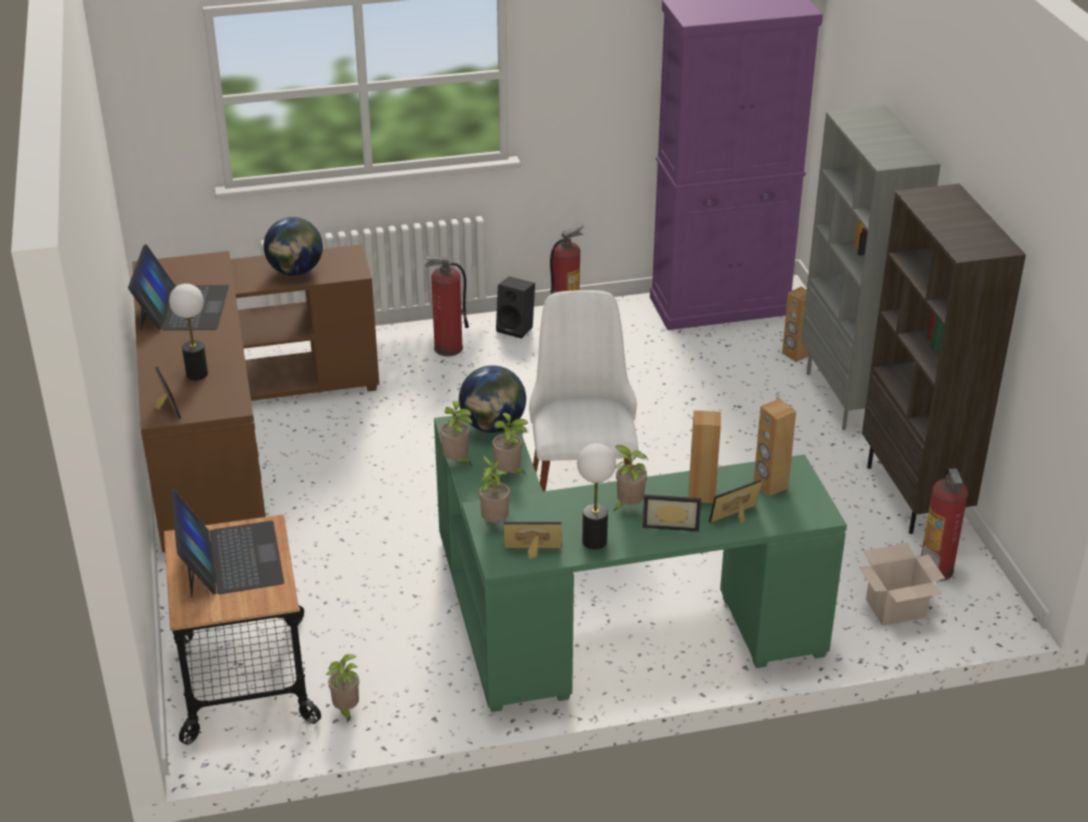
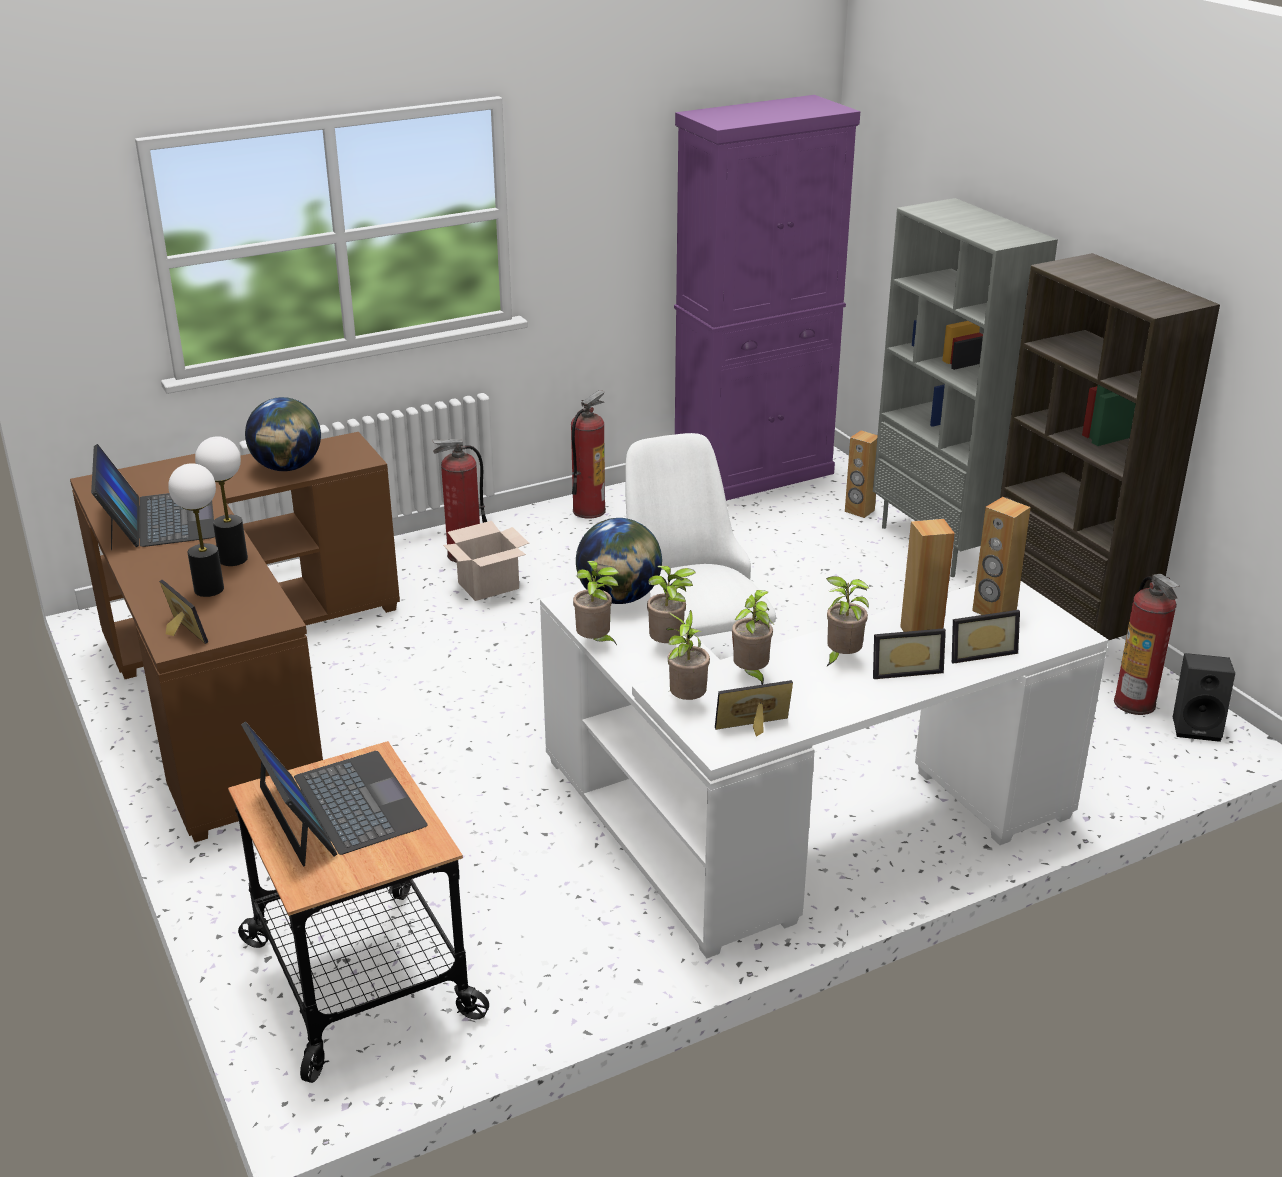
camera: 15 degrees left, 5 degrees down
potted plant [326,654,359,723] -> potted plant moved to [732,590,773,685]
green desk [434,415,847,712] -> white desk [540,581,1108,958]
black speaker [496,277,535,339] -> black speaker moved to [1173,653,1235,742]
table lamp [577,443,616,550] -> table lamp moved to [195,436,248,566]
picture frame [709,479,762,524] -> picture frame turned 150 degrees counterclockwise [952,610,1020,664]
cardboard box [859,543,945,626] -> cardboard box moved to [443,521,529,601]

